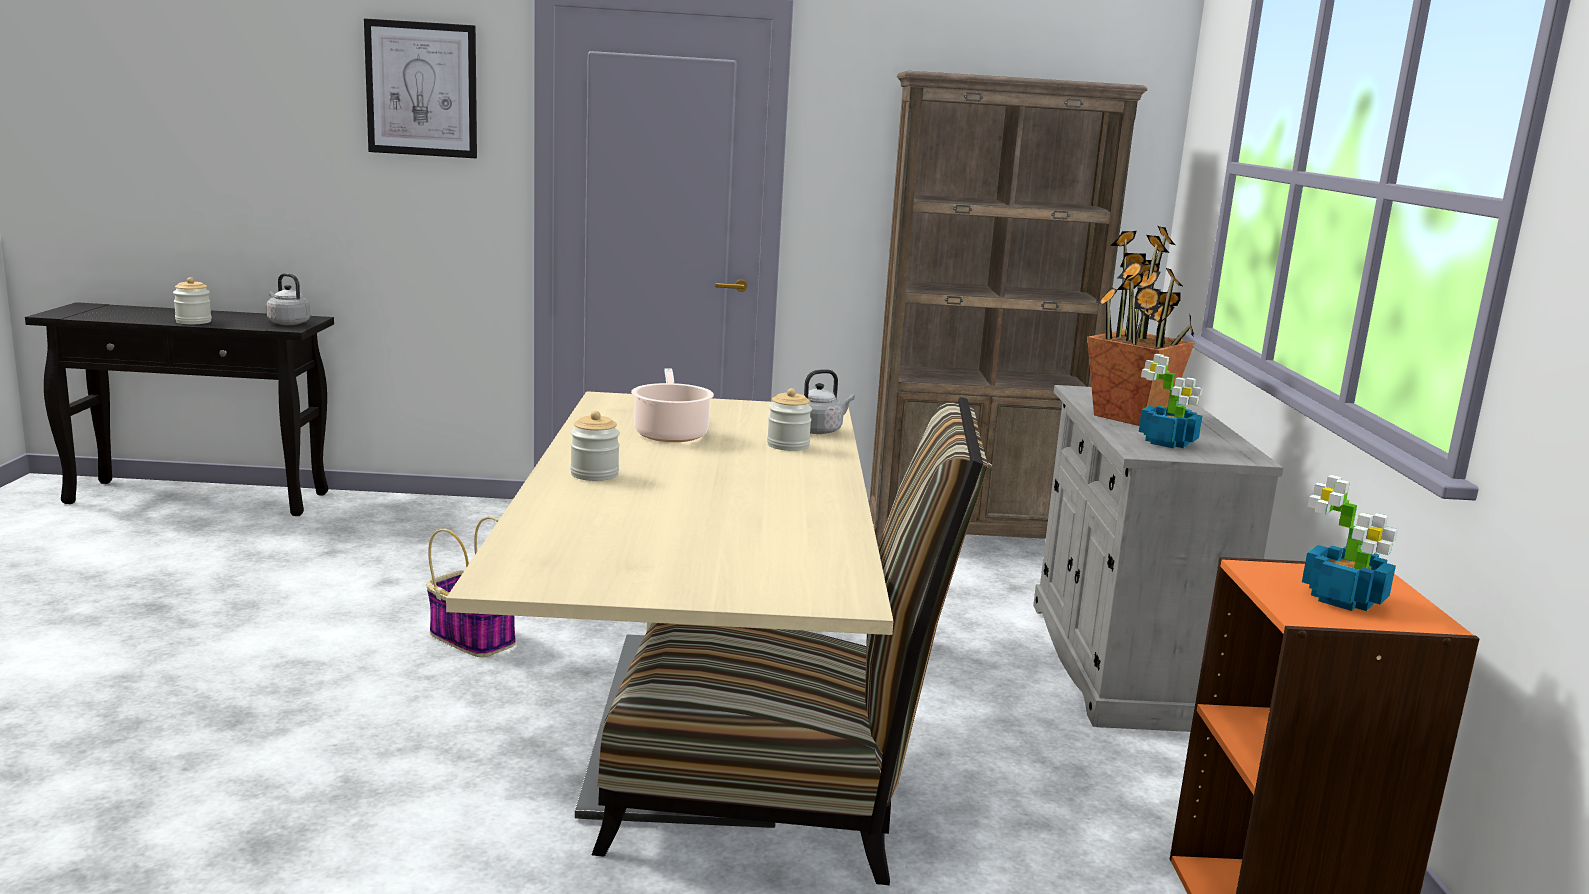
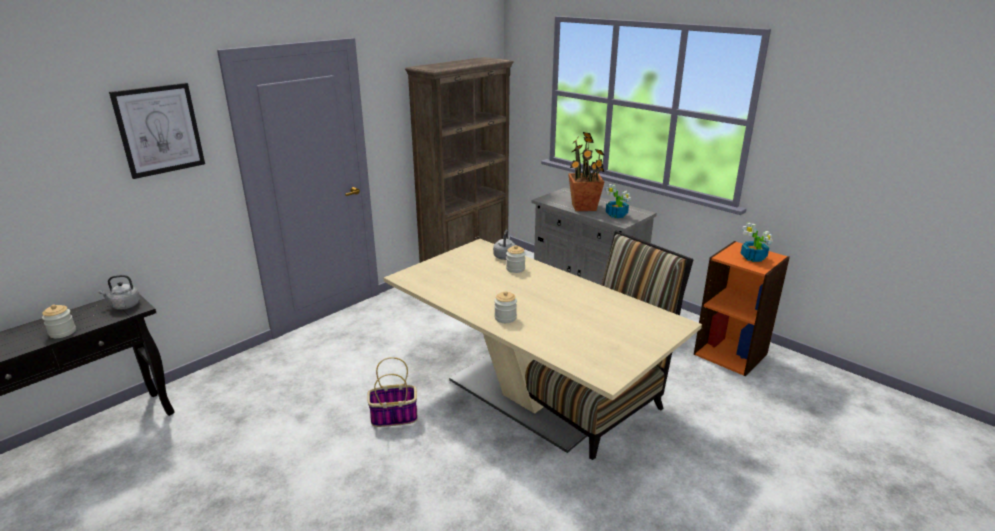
camera: 45 degrees left, 10 degrees up
cooking pot [631,368,714,442] -> none

